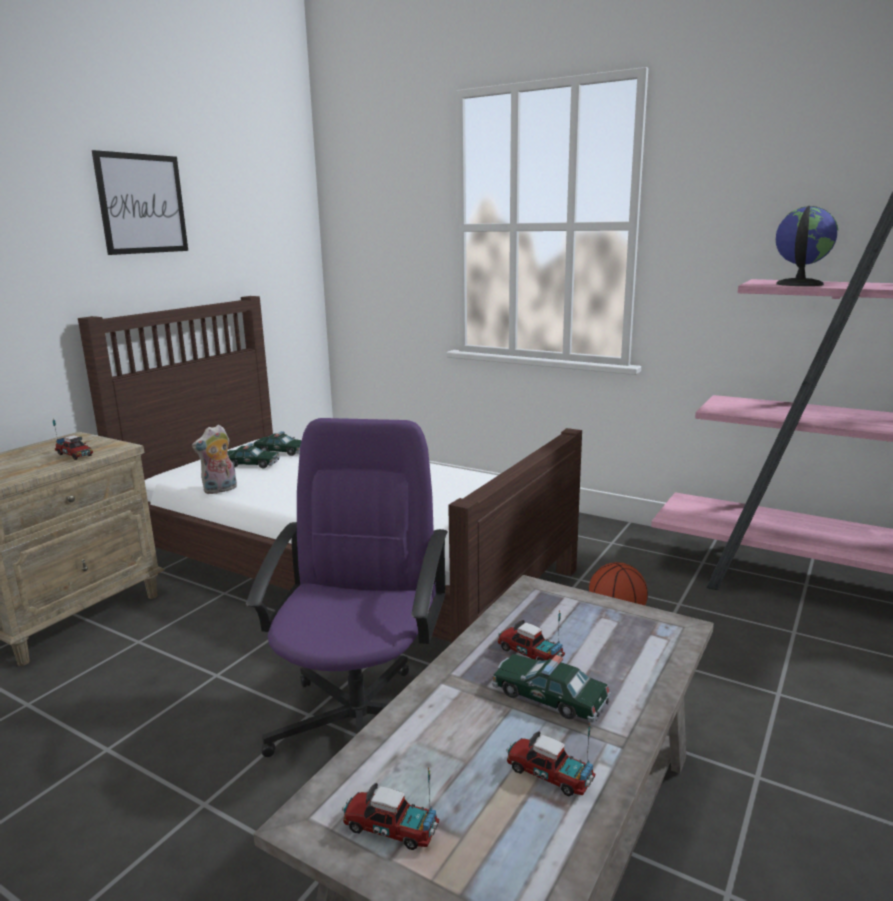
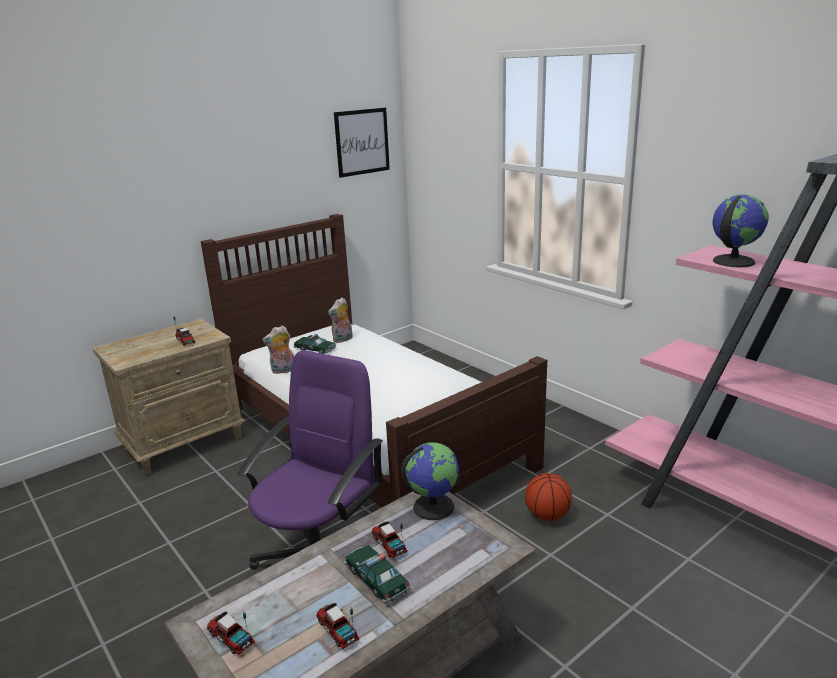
camera: 20 degrees right, 5 degrees up
picture [92,150,188,255] -> picture moved to [334,108,390,178]
toy car [253,431,302,456] -> plush toy [328,298,353,343]
none -> globe [401,442,459,520]

